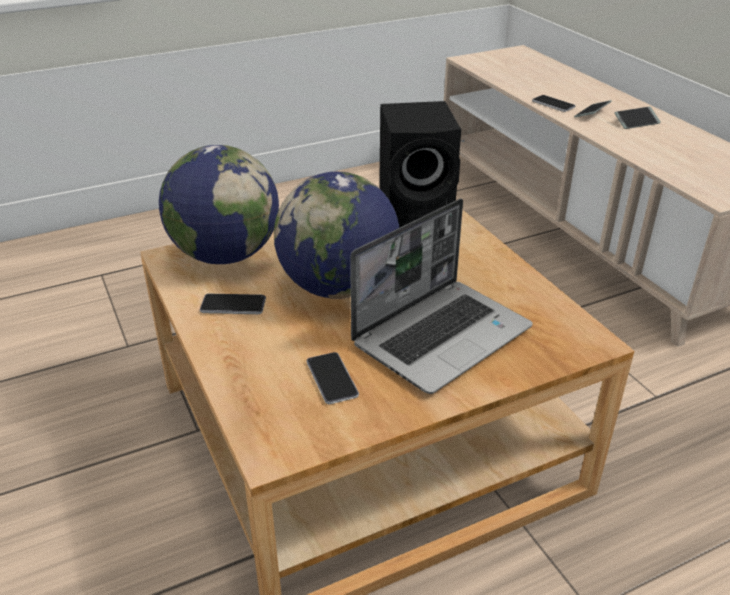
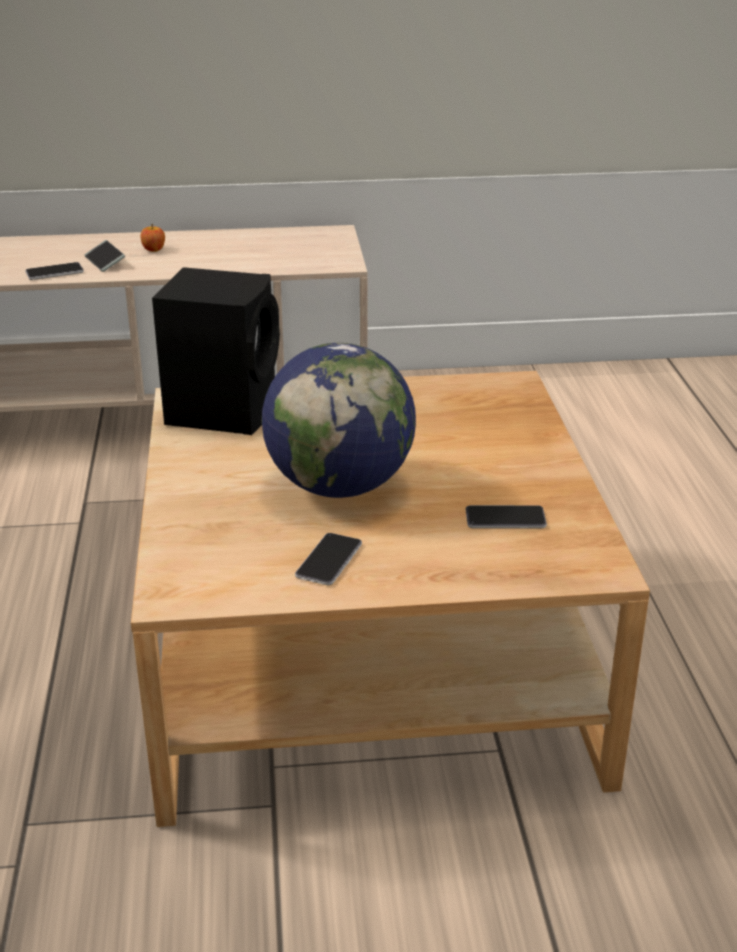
camera: 70 degrees left, 5 degrees down
globe [159,145,279,264] -> none
laptop [350,198,533,394] -> none
phone [615,107,661,129] -> apple [141,224,165,252]

